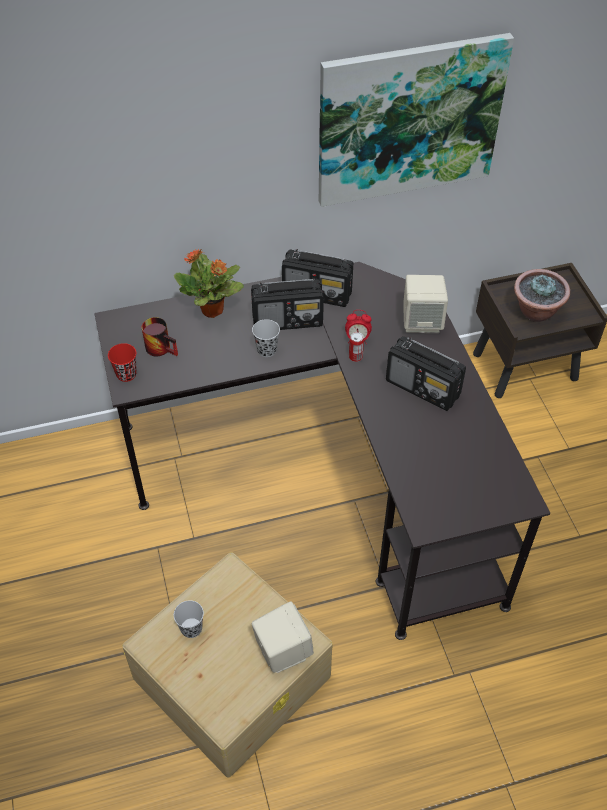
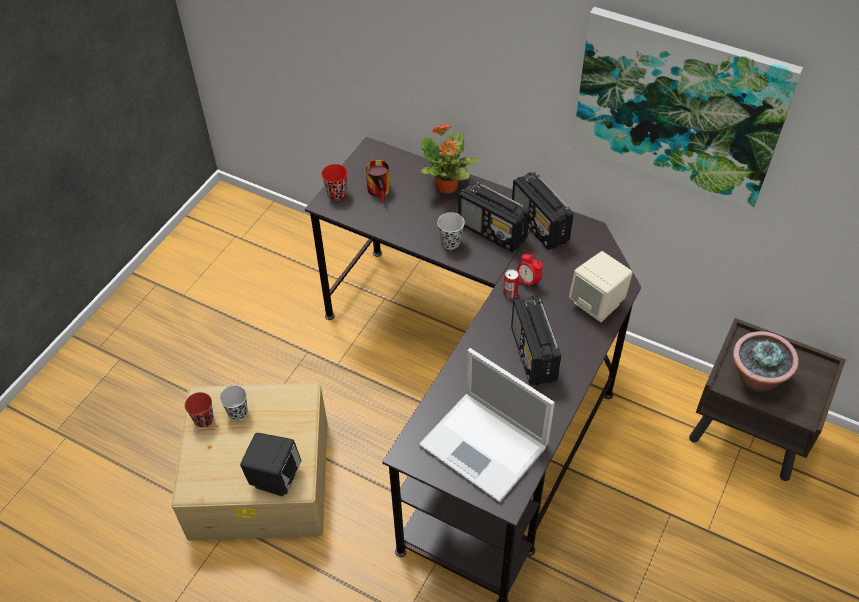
camera: 45 degrees right, 0 degrees up
beige speaker [252,601,314,673] -> black speaker [240,433,301,496]
none -> red cup [185,392,214,428]
none -> laptop [419,348,555,502]

